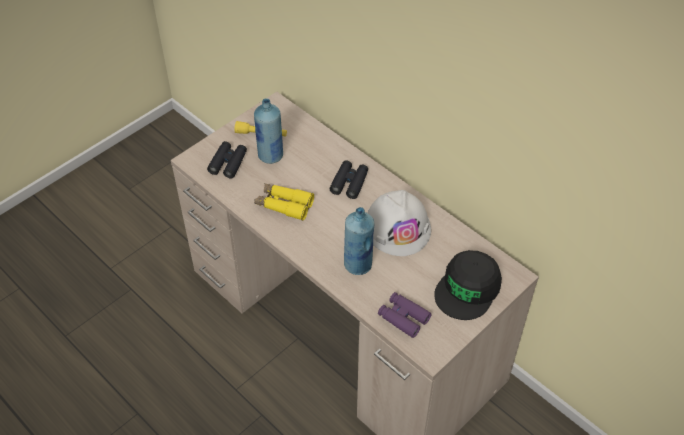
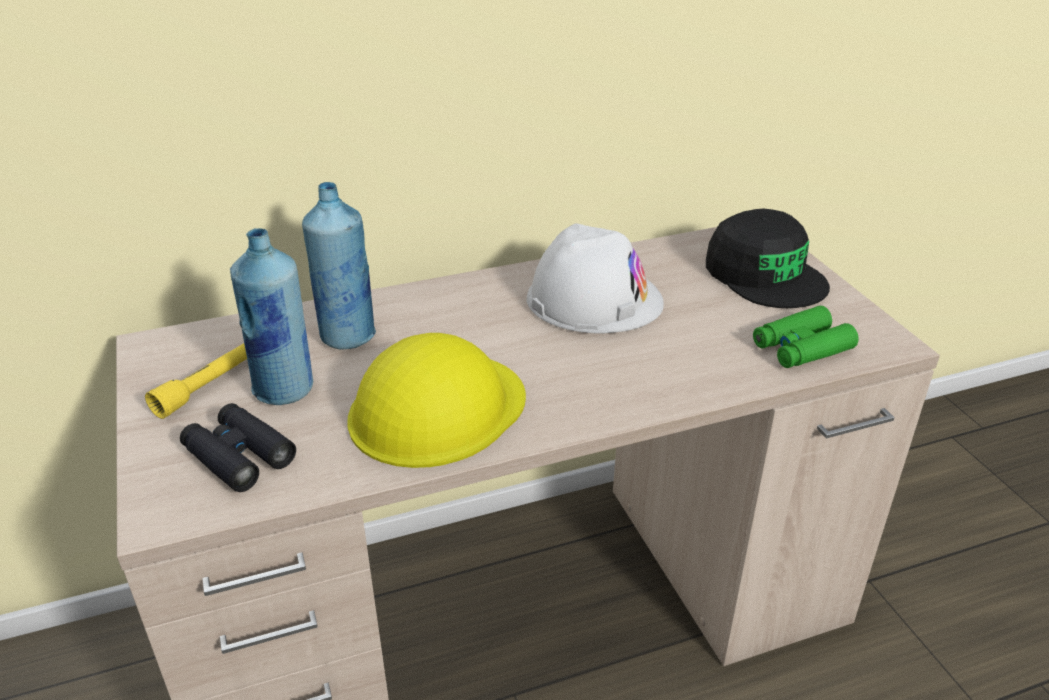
camera: 65 degrees left, 15 degrees down
yellow binoculars [254,183,314,221] -> yellow hard hat [347,333,526,468]
black binoculars [330,160,368,199] -> none
blue bottle [344,207,374,275] -> blue bottle moved to [302,182,376,350]
purple binoculars [378,292,432,338] -> green binoculars [753,306,859,368]

